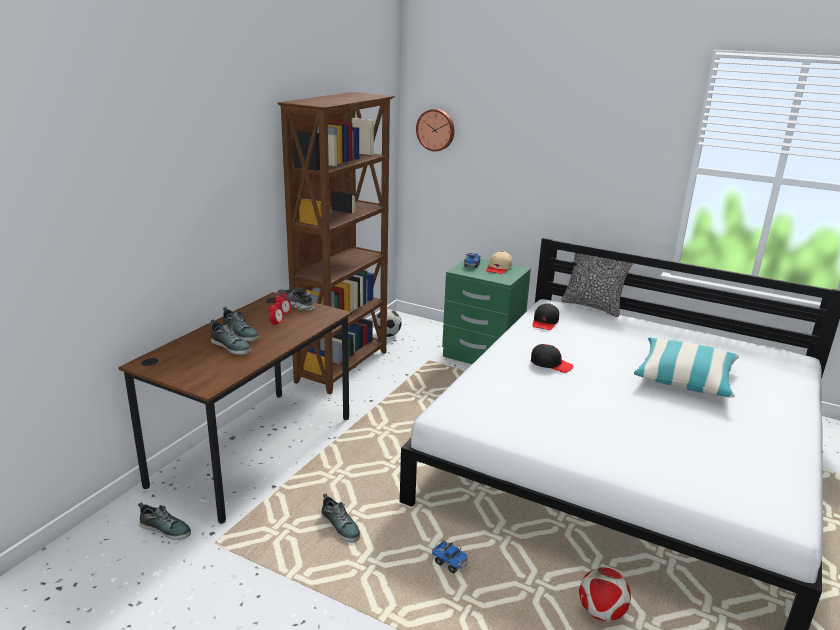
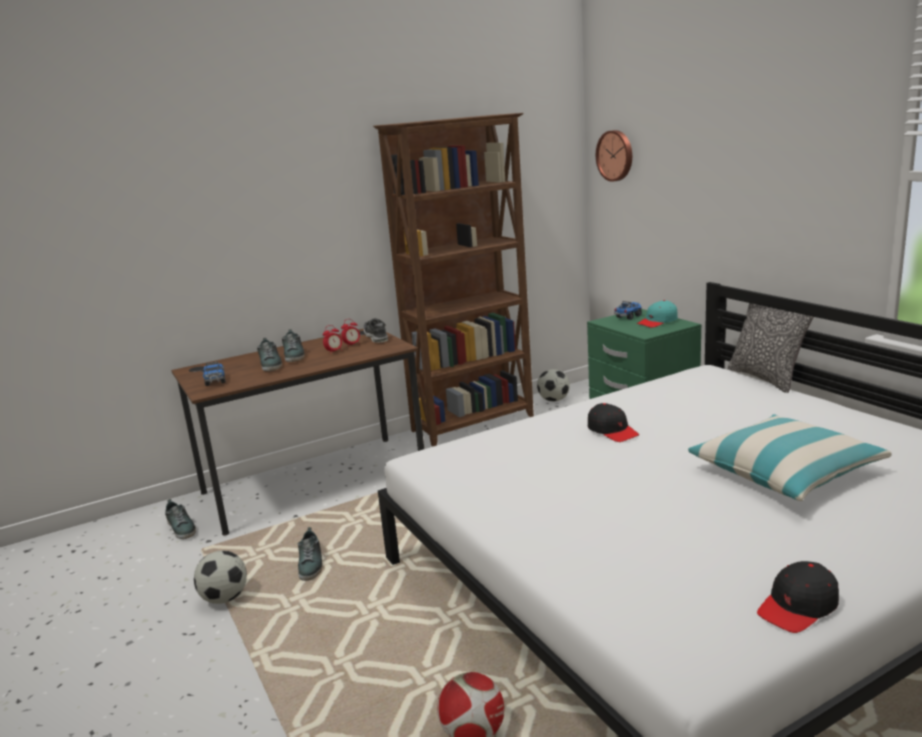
camera: 35 degrees right, 5 degrees down
toy truck [432,540,469,574] -> toy truck moved to [201,361,226,386]
beige cap [486,251,512,274] -> turquoise cap [637,300,678,328]
black cap [532,303,559,330] -> black cap moved to [757,561,839,633]
none -> football [194,550,247,604]

